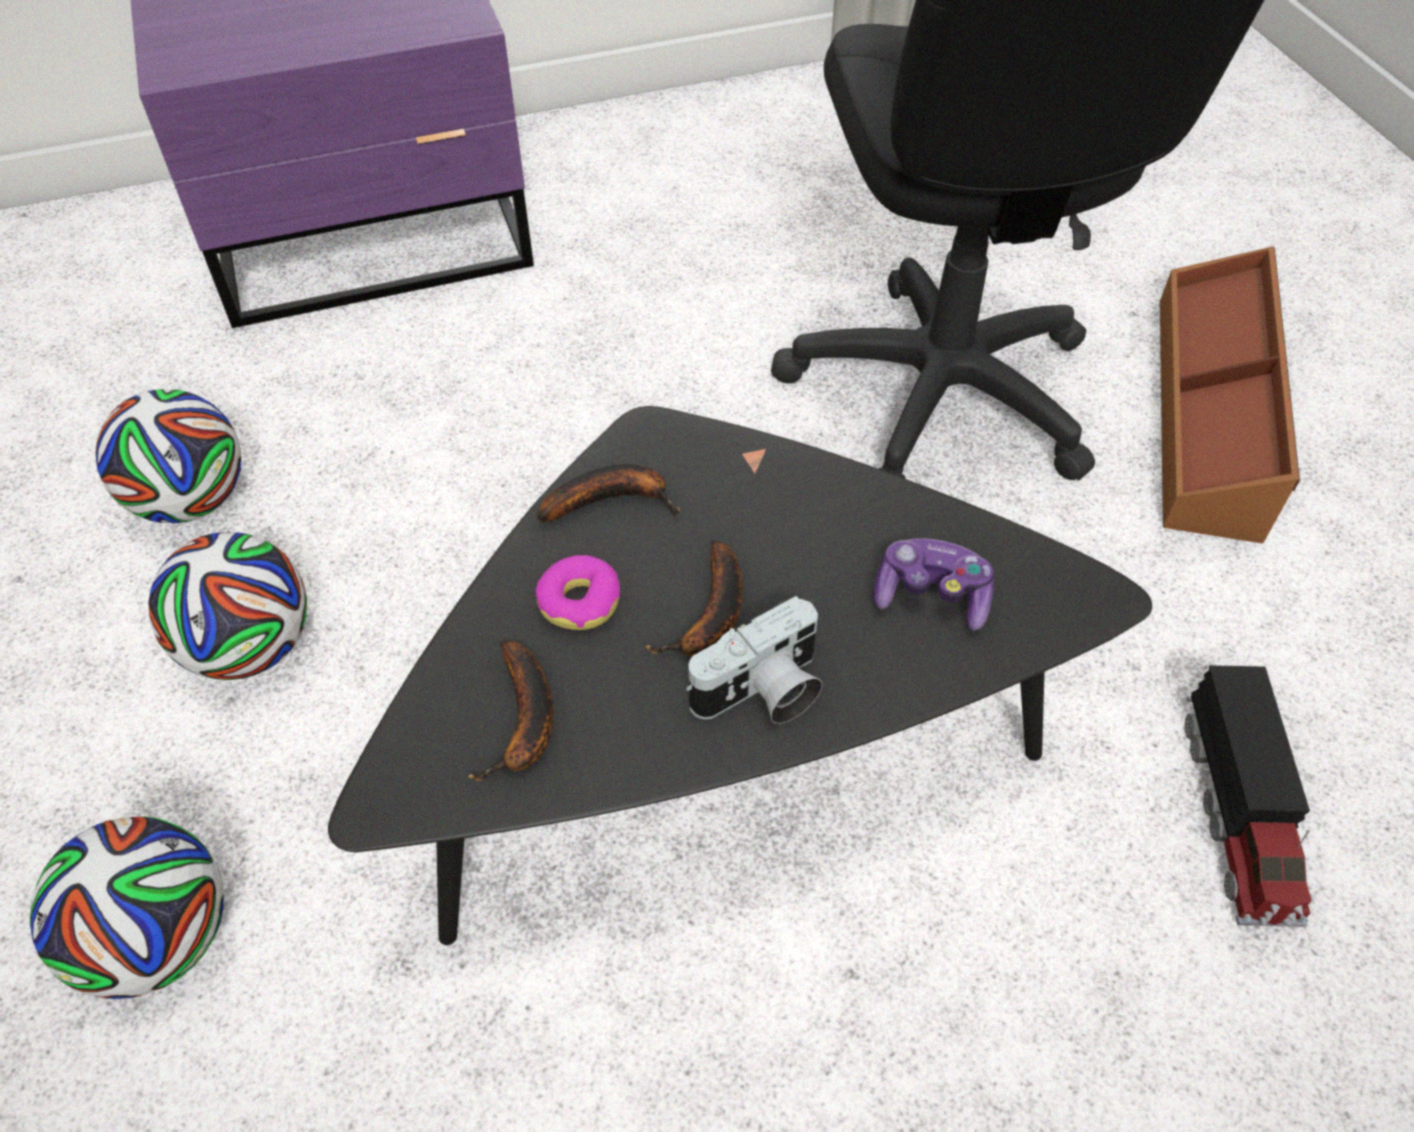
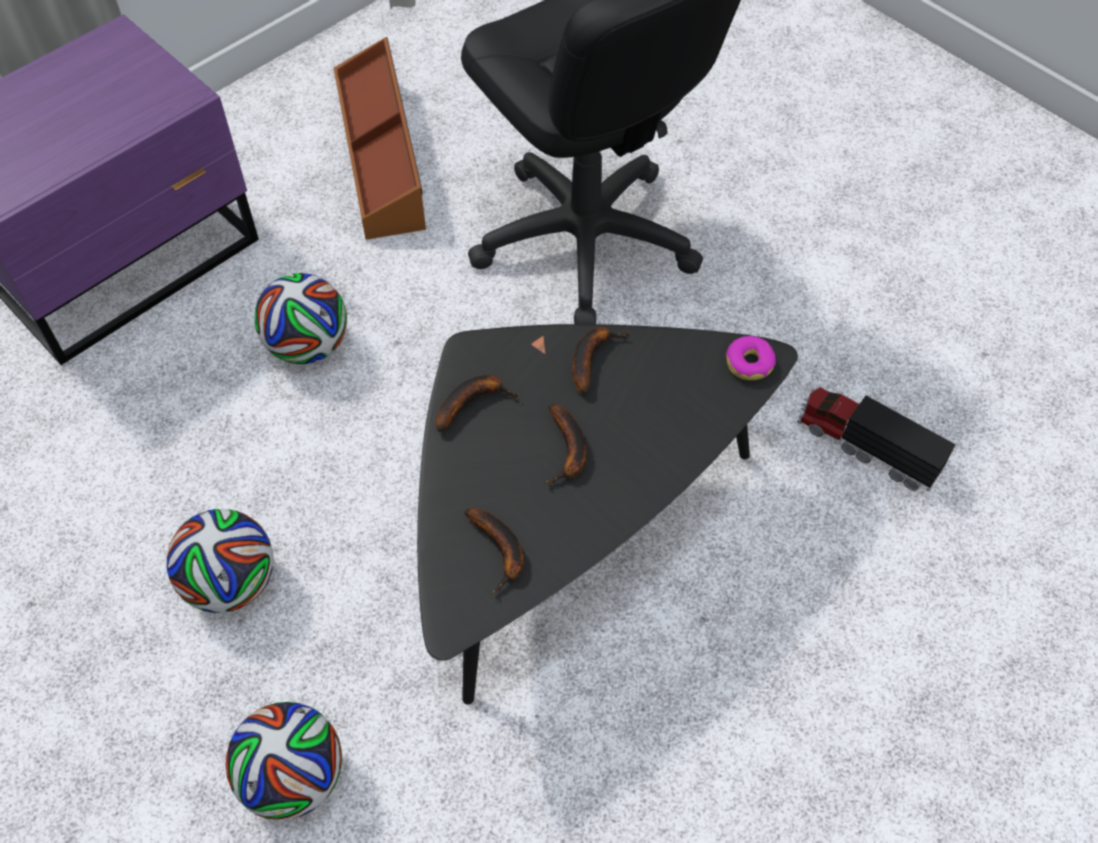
camera: 25 degrees left, 5 degrees up
football [95,389,241,523] -> football moved to [254,273,347,364]
donut [536,555,620,630] -> donut moved to [725,336,776,380]
camera [686,596,823,724] -> none
game controller [873,538,994,631] -> none
brown storage box [1160,246,1300,544] -> brown storage box moved to [334,37,426,240]
toy truck [1184,665,1312,928] -> toy truck turned 150 degrees clockwise [797,387,956,491]
none -> banana [572,327,629,395]

